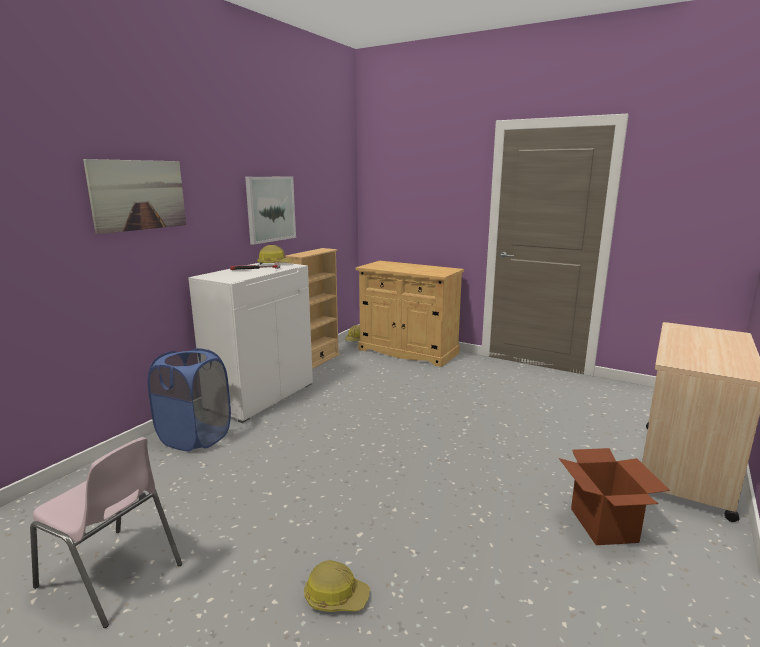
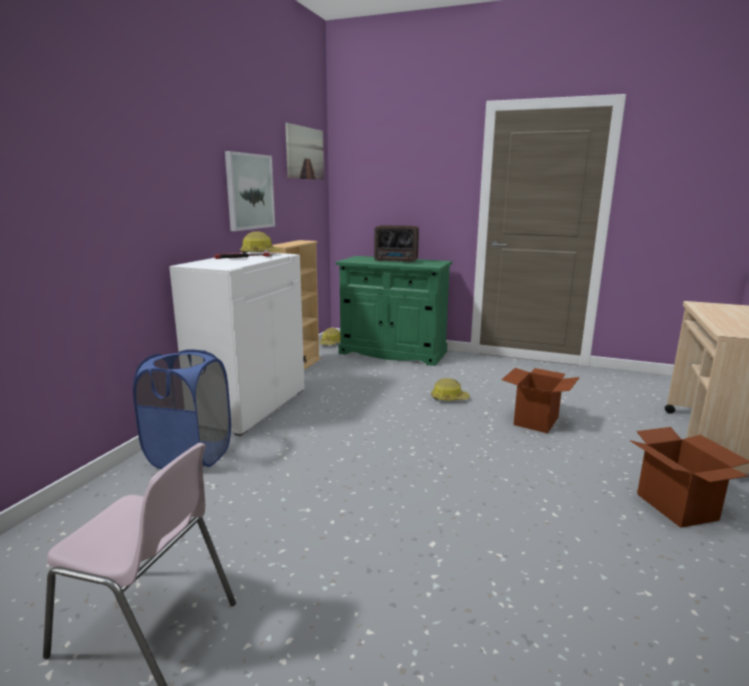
camera: 10 degrees left, 0 degrees up
picture [83,159,186,234] -> picture moved to [285,123,324,180]
hard hat [304,560,370,612] -> hard hat moved to [431,378,470,400]
beige cabinet [356,261,464,367] -> green cabinet [336,256,452,366]
none -> radio [374,225,419,263]
none -> cardboard box [501,368,580,433]

